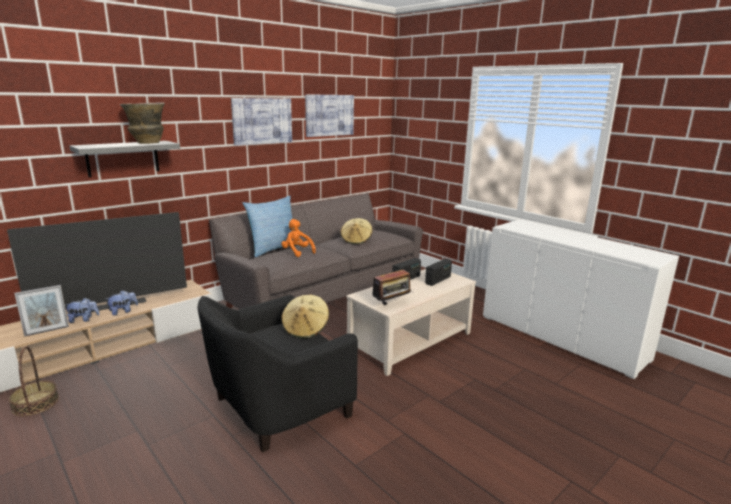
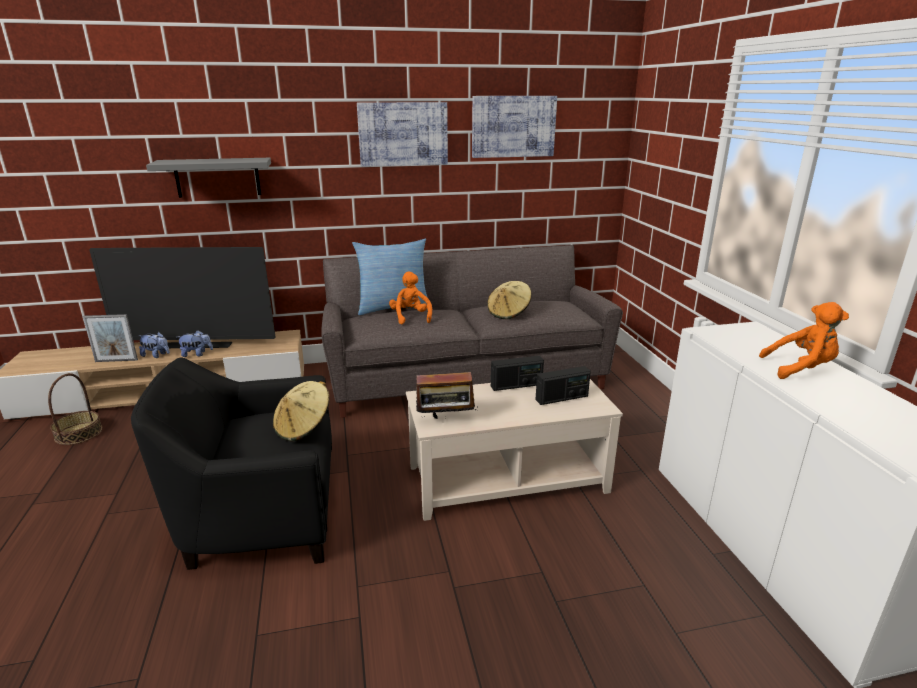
camera: 30 degrees right, 5 degrees up
vase [120,102,165,144] -> none
none -> orange plush toy [759,302,849,379]

